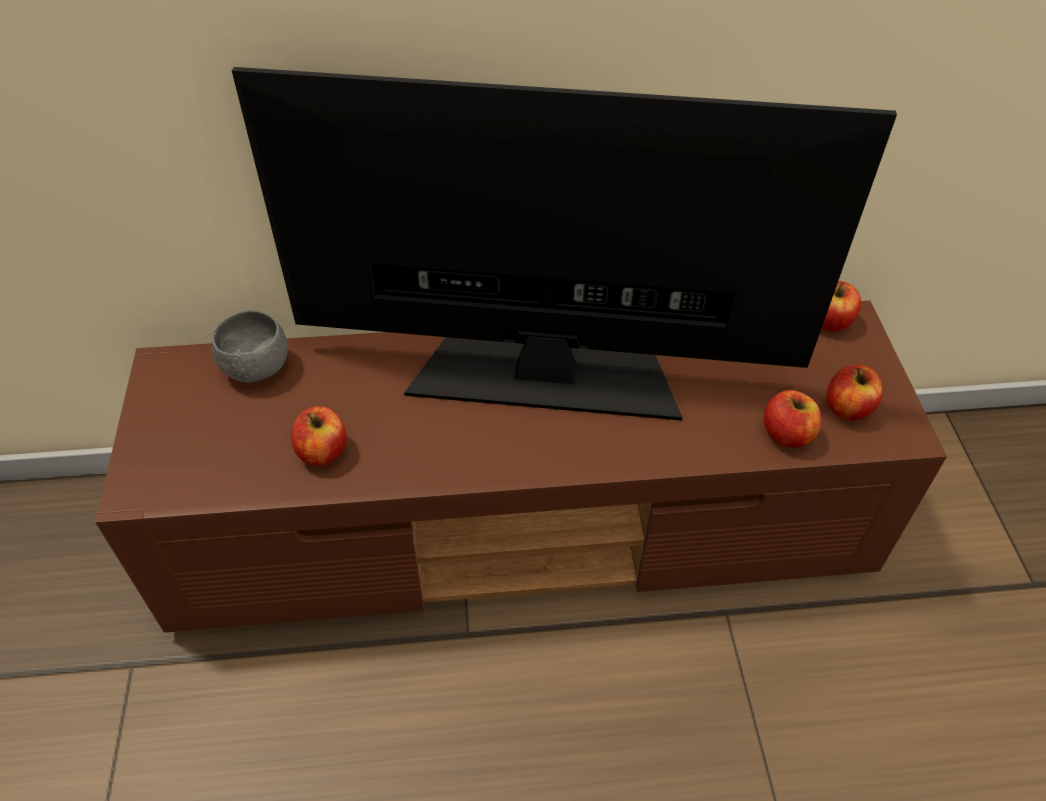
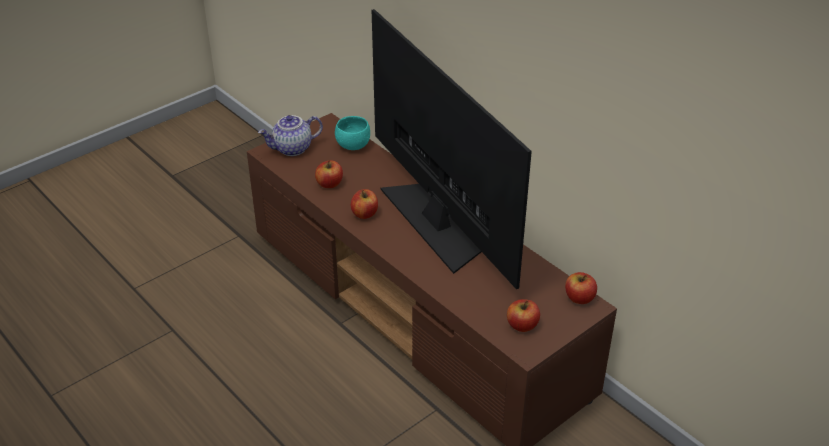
camera: 55 degrees right, 10 degrees down
grey bowl [212,310,288,383] -> turquoise bowl [335,116,370,150]
apple [764,390,821,448] -> apple moved to [351,189,378,219]
none -> teapot [258,115,323,156]

